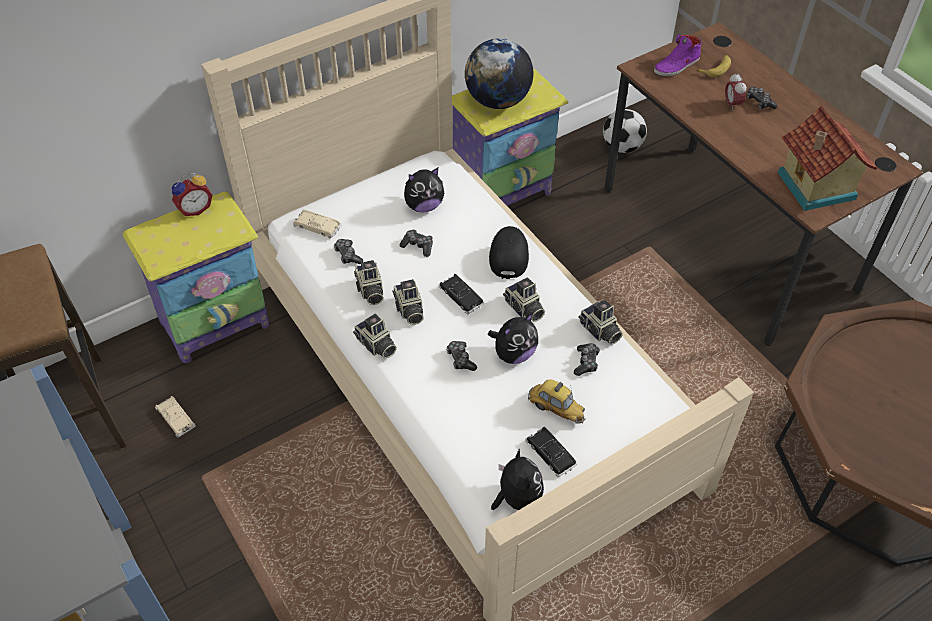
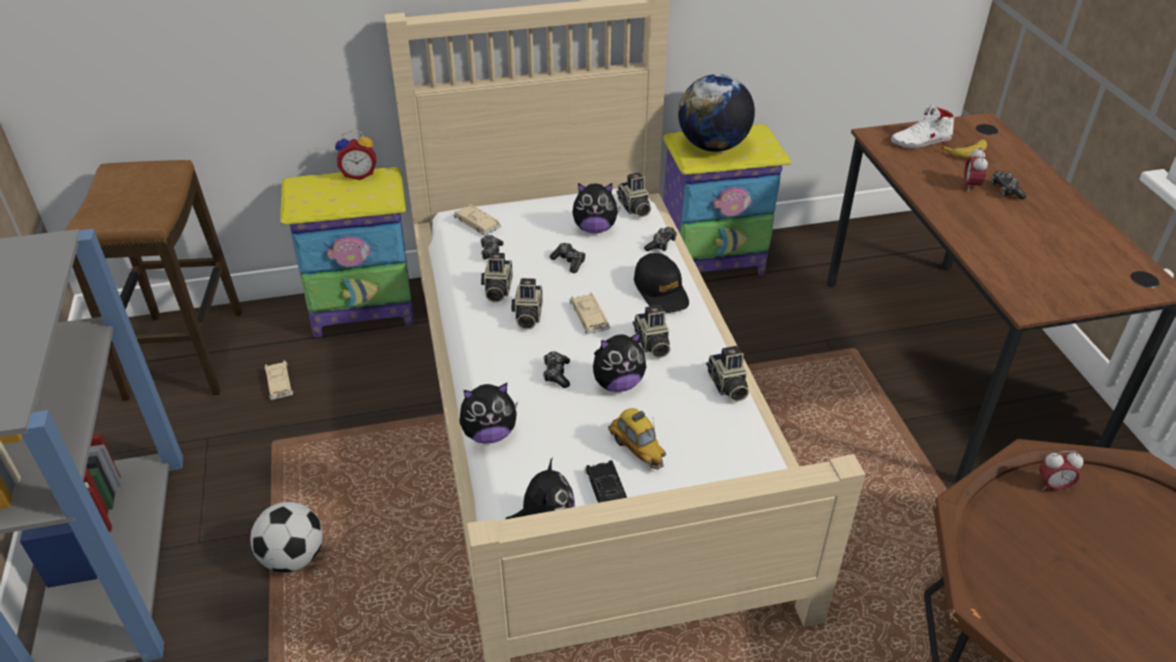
camera: 20 degrees right, 10 degrees down
camera [353,314,397,359] -> camera moved to [616,173,651,217]
black toy car [438,274,484,314] -> beige toy car [569,292,610,334]
black cap [489,226,529,279] -> black cap turned 135 degrees clockwise [634,253,689,313]
game controller [574,343,600,376] -> game controller moved to [644,227,677,251]
football [603,109,647,153] -> football moved to [250,502,322,572]
purple shoe [654,34,702,76] -> white shoe [891,105,955,148]
toy house [778,106,877,211] -> none
none -> plush toy [459,383,518,444]
none -> alarm clock [1039,451,1084,491]

